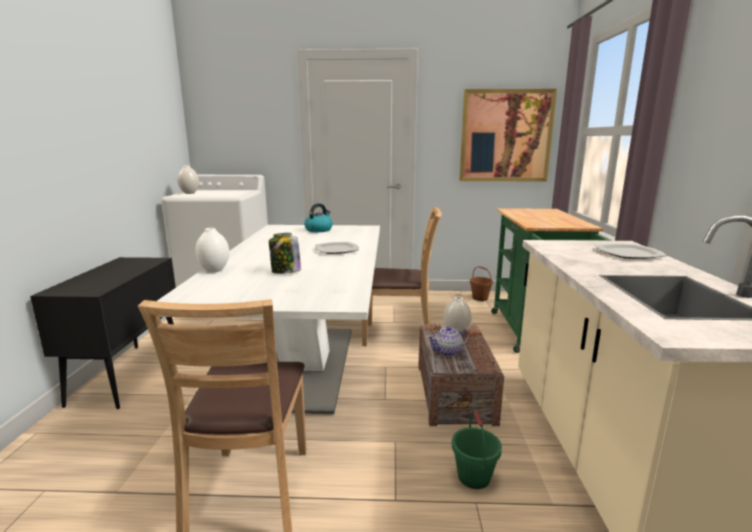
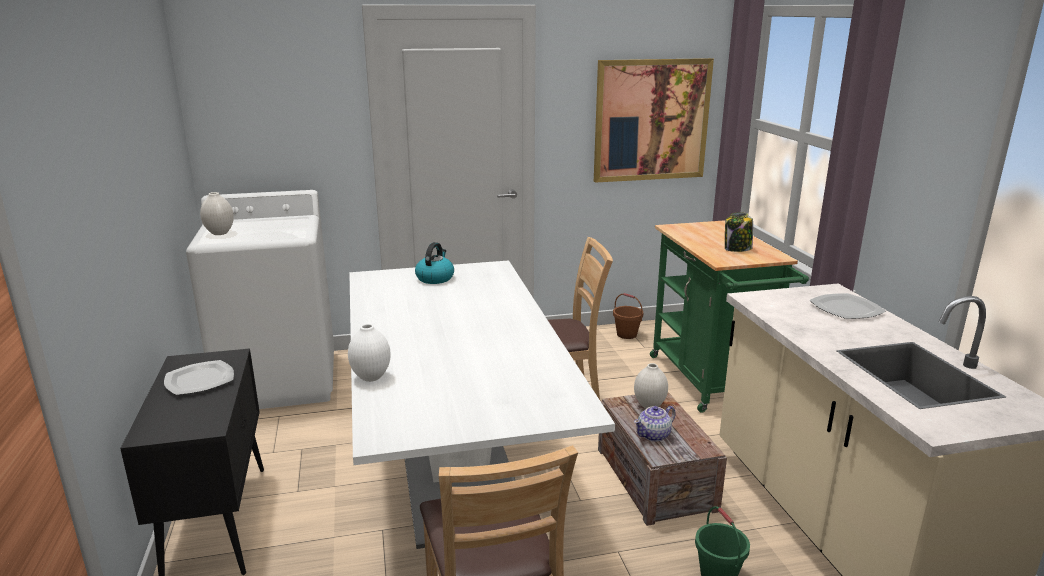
camera: 15 degrees left, 5 degrees up
jar [269,233,301,274] -> jar moved to [725,212,753,252]
plate [315,242,359,254] -> plate moved to [164,360,234,395]

